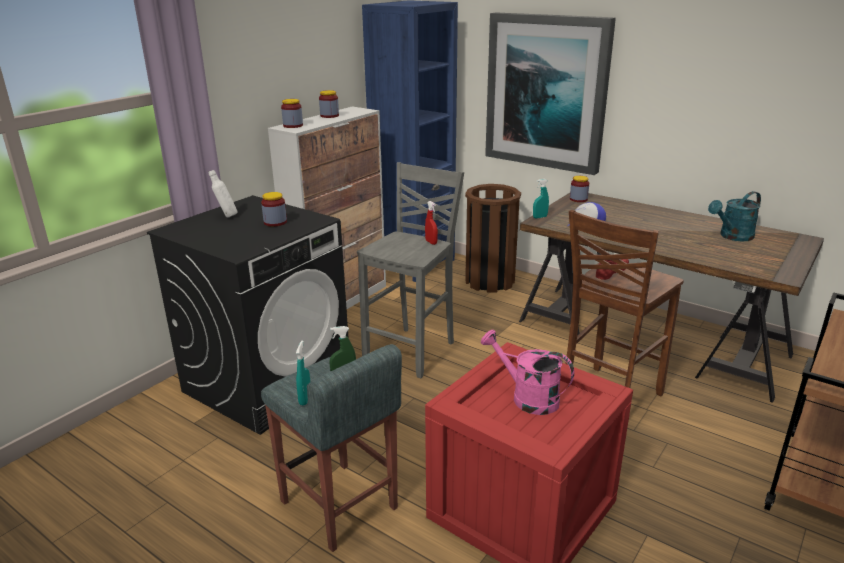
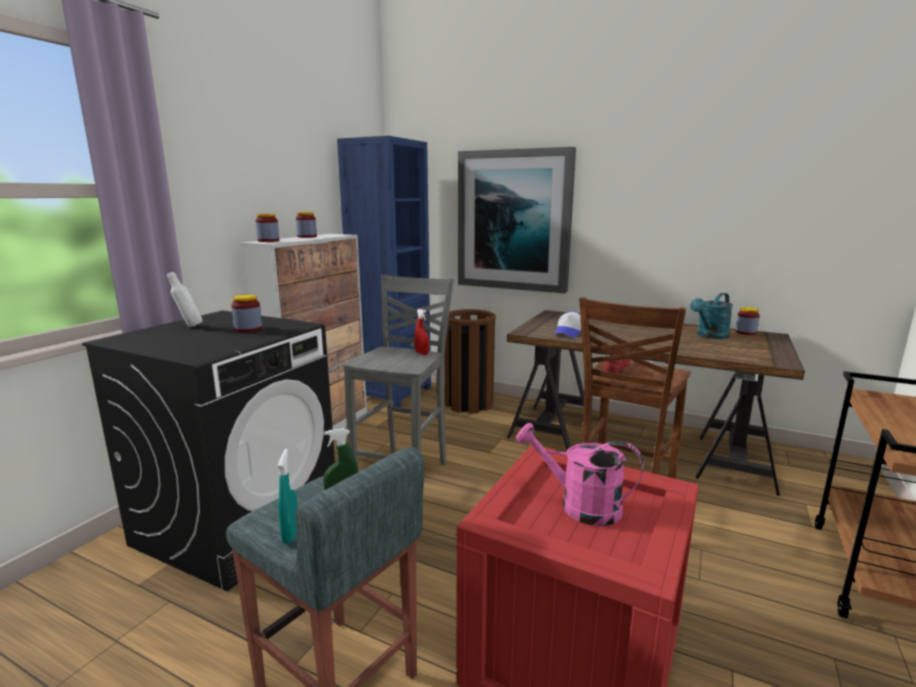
camera: 10 degrees left, 10 degrees down
turquoise spray bottle [533,179,549,218] -> none
jar [570,176,589,202] -> jar moved to [735,307,760,335]

